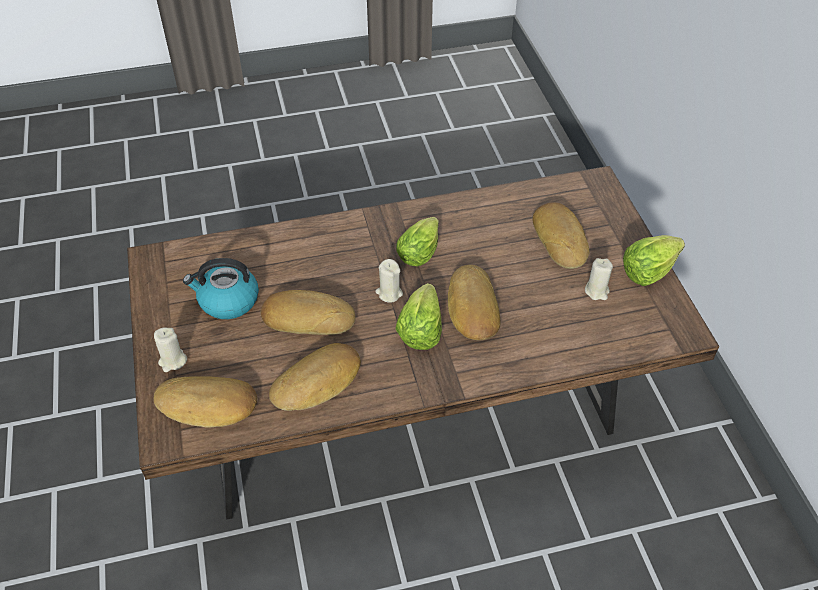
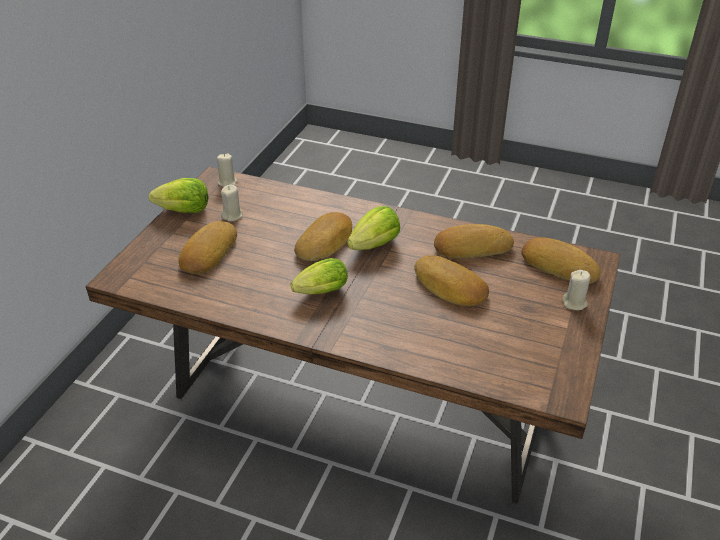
camera: 145 degrees left, 10 degrees down
kettle [183,258,259,319] -> none
beige candle [375,259,403,303] -> beige candle moved to [217,153,237,187]

